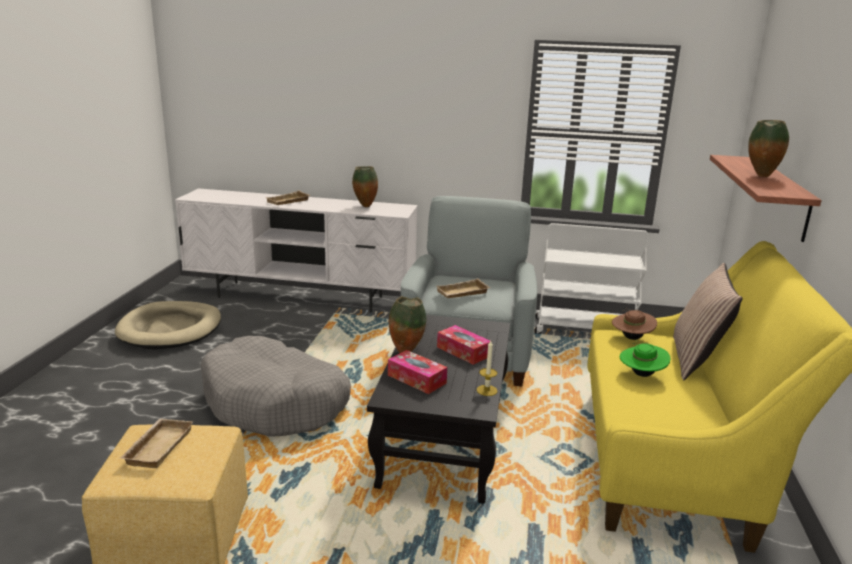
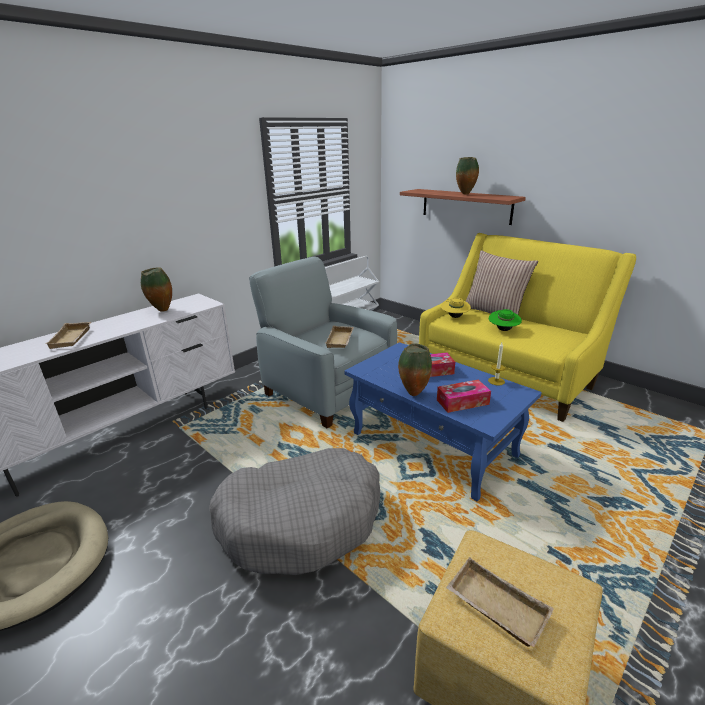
camera: 55 degrees left, 5 degrees up
black coffee table [367,315,510,504] -> blue coffee table [344,342,542,501]
brown hat [612,307,657,340] -> yellow hat [441,298,471,318]

